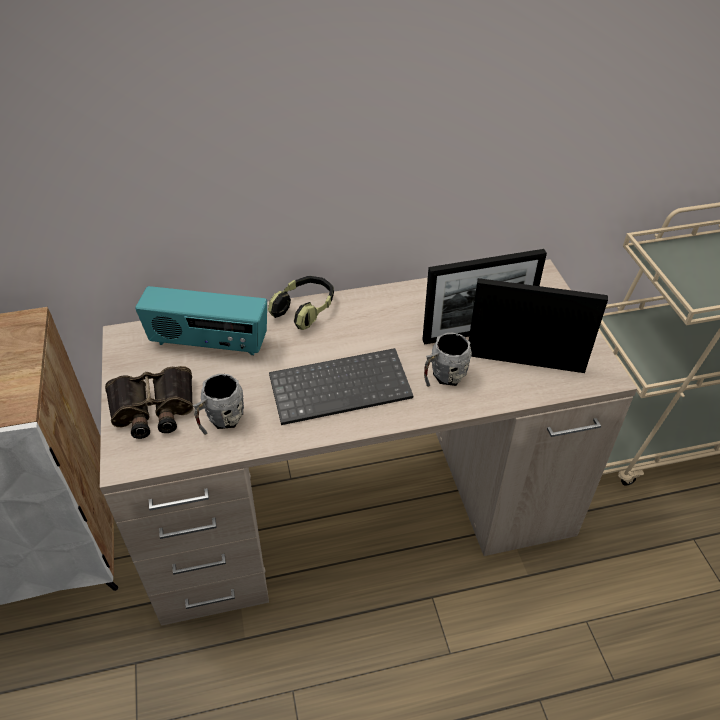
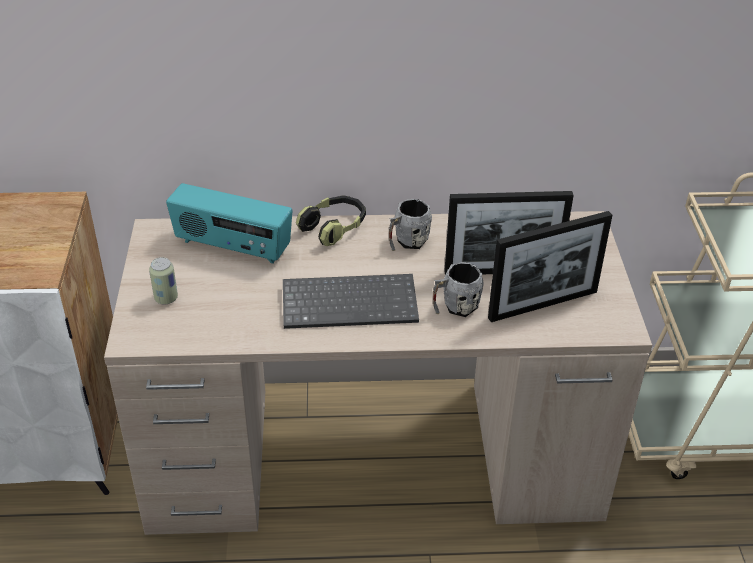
camera: 10 degrees right, 5 degrees down
binoculars [105,366,193,439] -> can [149,257,178,304]
grey mug [192,374,244,435] -> grey mug moved to [389,199,432,251]
picture frame [469,278,608,373] -> picture frame turned 135 degrees clockwise [488,211,612,322]

